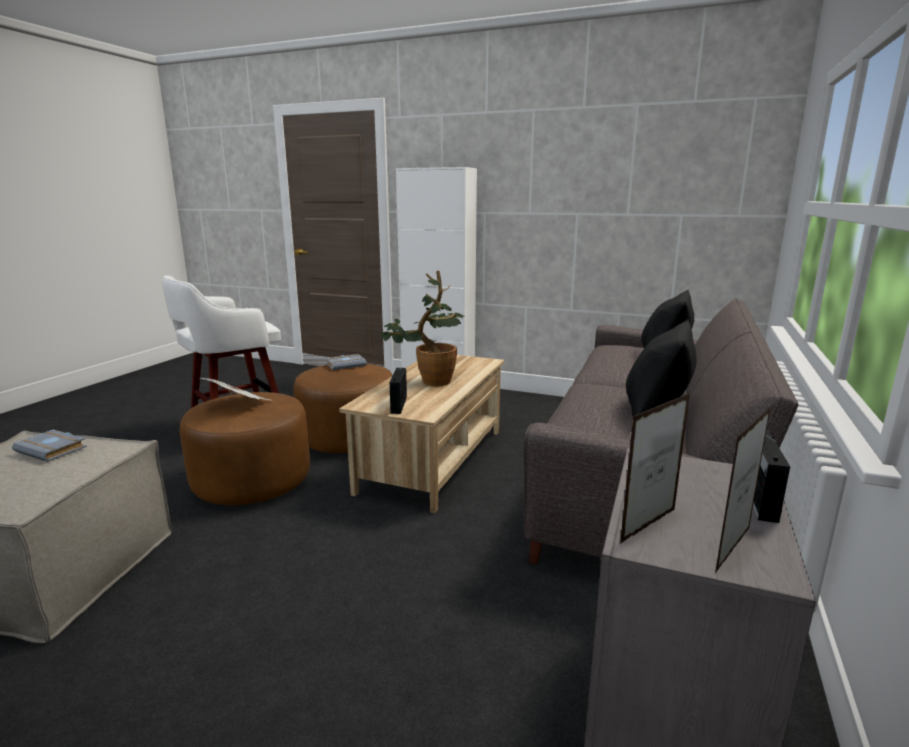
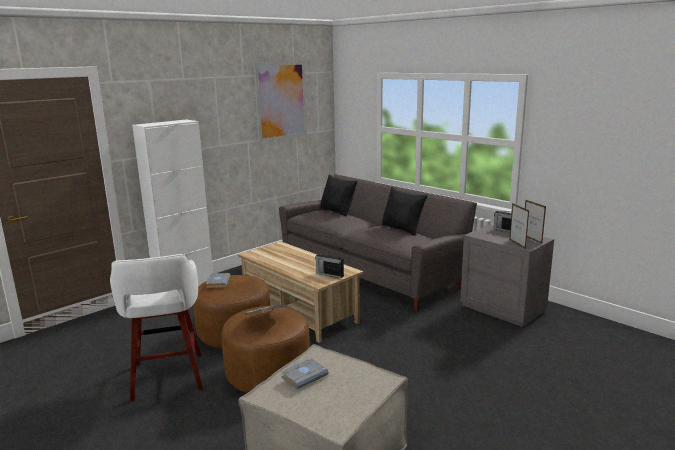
camera: 65 degrees left, 0 degrees up
potted plant [379,271,465,386] -> none
none -> picture [254,61,307,142]

